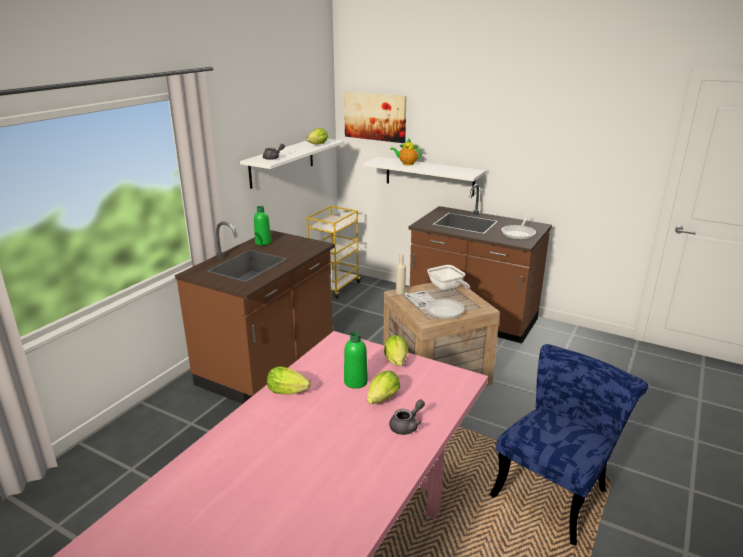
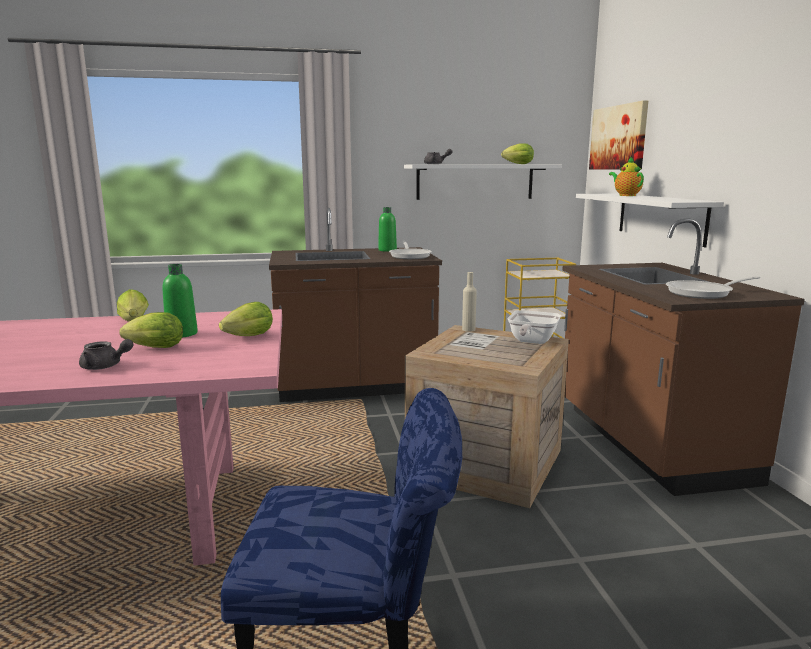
camera: 50 degrees right, 10 degrees down
frying pan [405,293,464,319] -> frying pan moved to [389,241,432,259]

